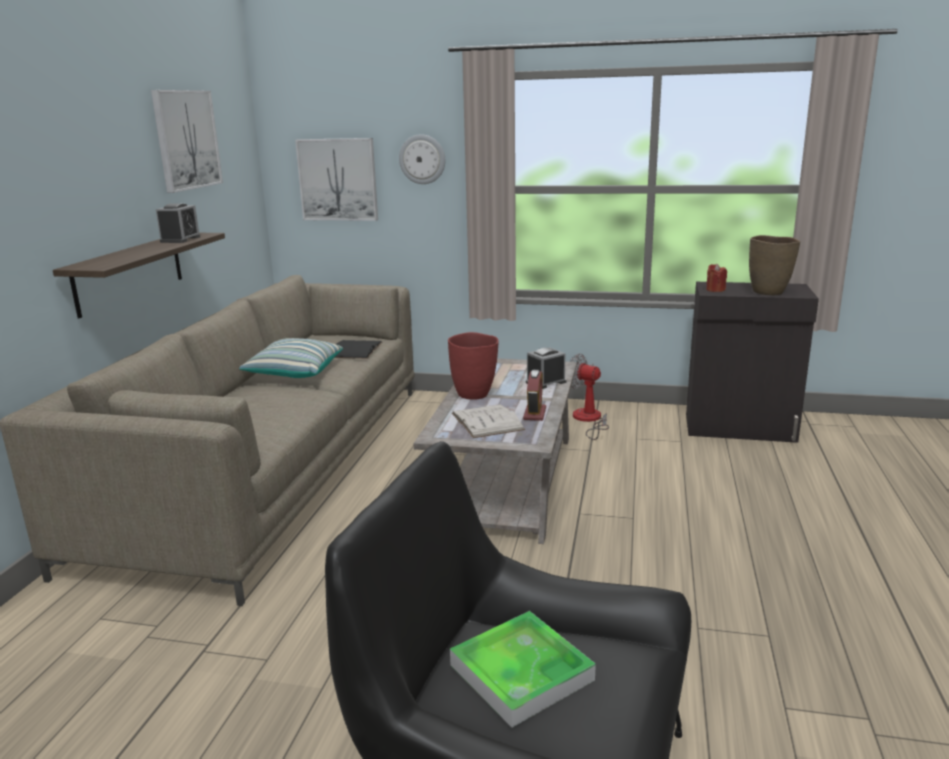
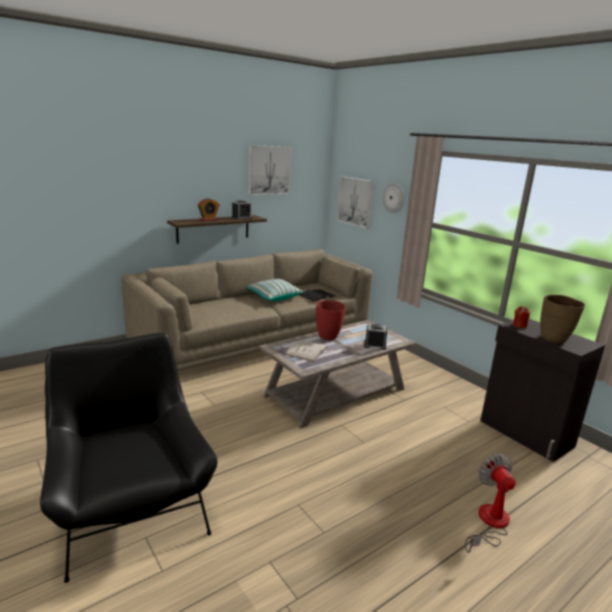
camera: 40 degrees right, 0 degrees up
tray [450,611,596,728] -> none
alarm clock [523,370,546,421] -> alarm clock moved to [198,198,219,221]
fan [570,354,609,440] -> fan moved to [465,454,516,553]

